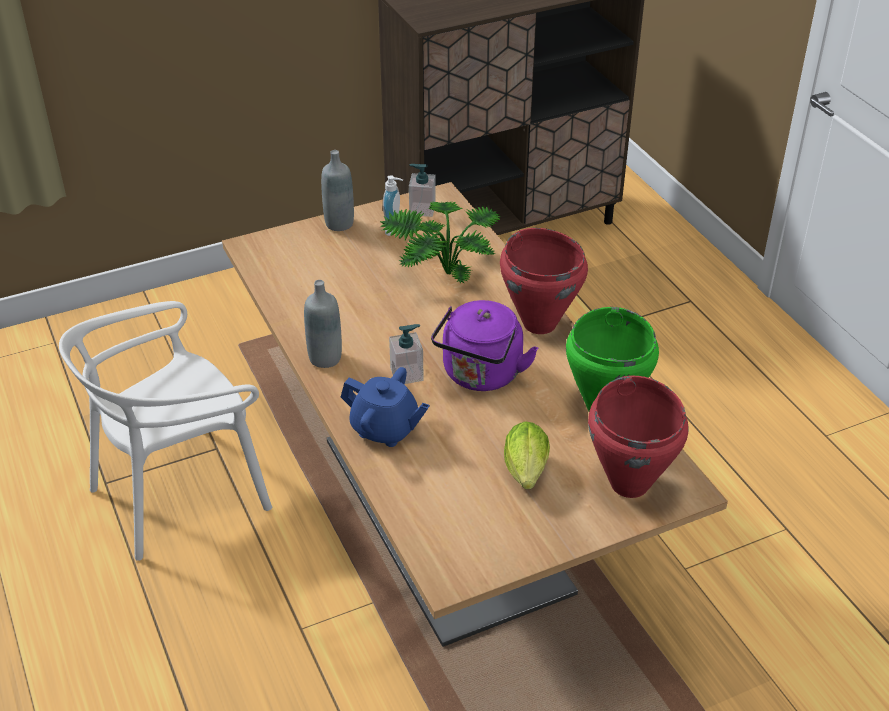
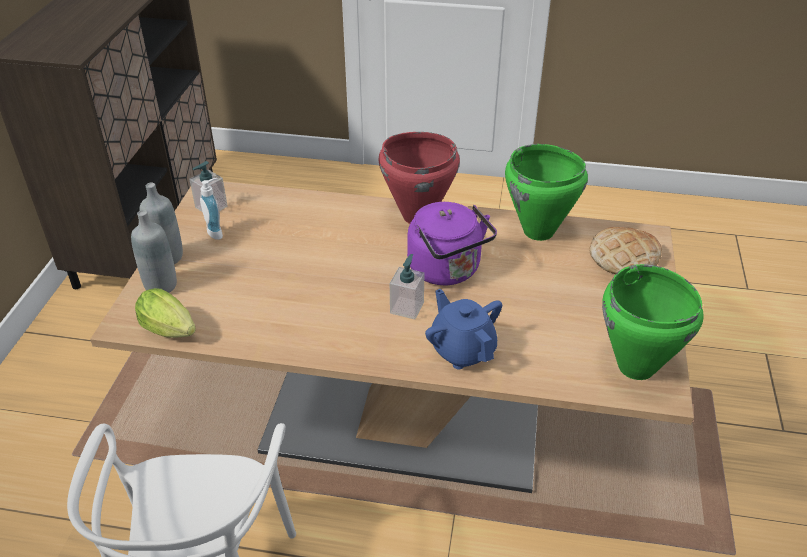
camera: 55 degrees left, 0 degrees up
grey bottle [304,280,342,368] -> grey bottle moved to [131,210,177,293]
blue teapot [341,367,430,447] -> blue teapot turned 90 degrees counterclockwise [425,289,502,369]
potted plant [380,201,501,284] -> none
lettuce [504,421,550,489] -> lettuce moved to [135,288,196,338]
red cooking pot [588,376,689,498] -> bread [589,227,662,274]
none -> green cooking pot [602,264,704,380]

